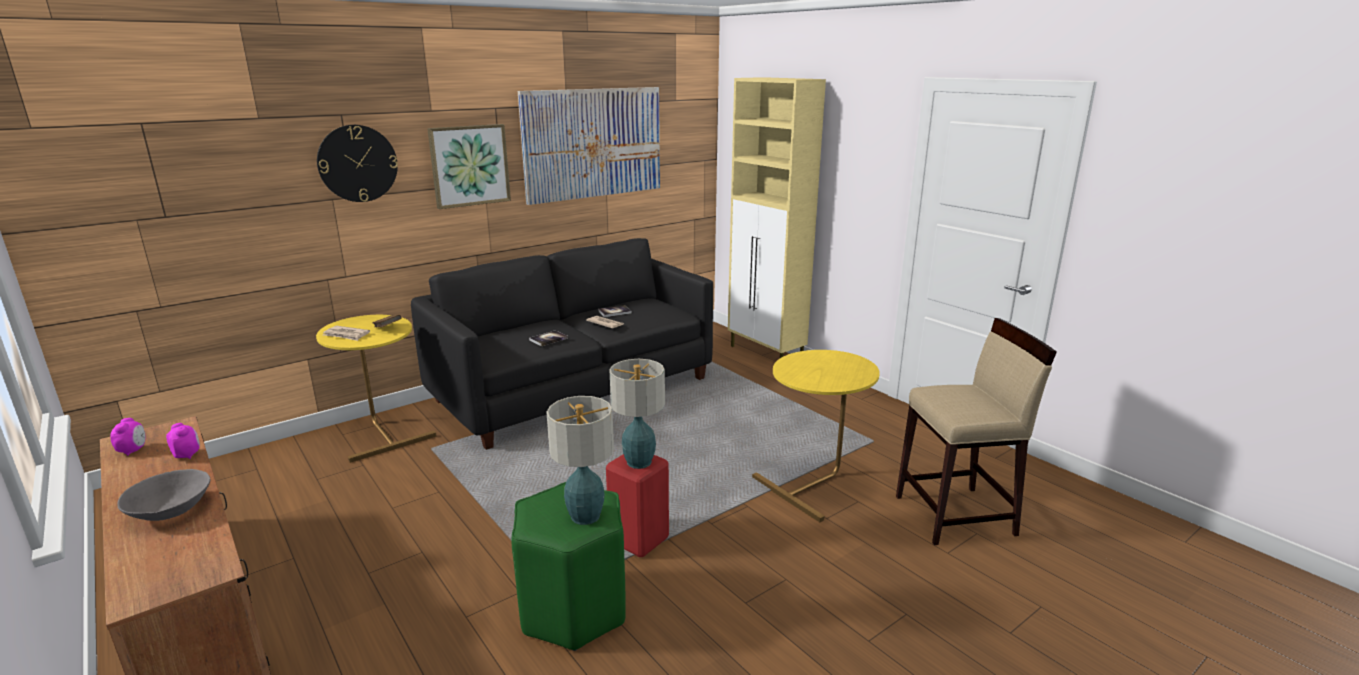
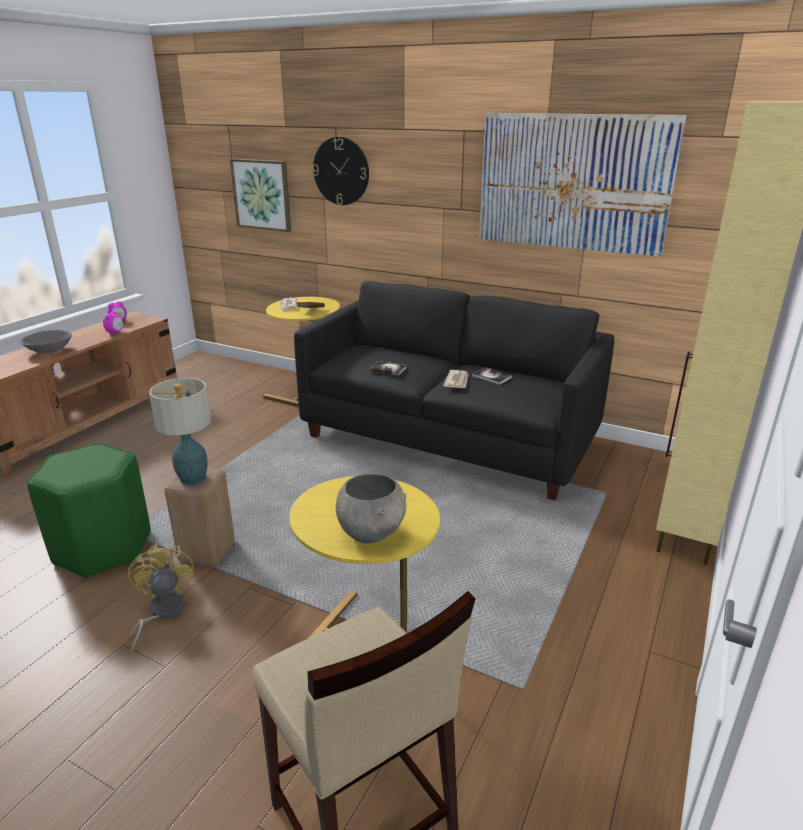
camera: 65 degrees right, 5 degrees up
picture [427,124,511,209] -> picture moved to [230,159,291,232]
table lamp [547,396,614,525] -> none
red stool [606,454,669,557] -> beige stool [164,468,235,566]
none -> yellow fan [128,543,194,652]
none -> grey bowl [336,473,407,544]

